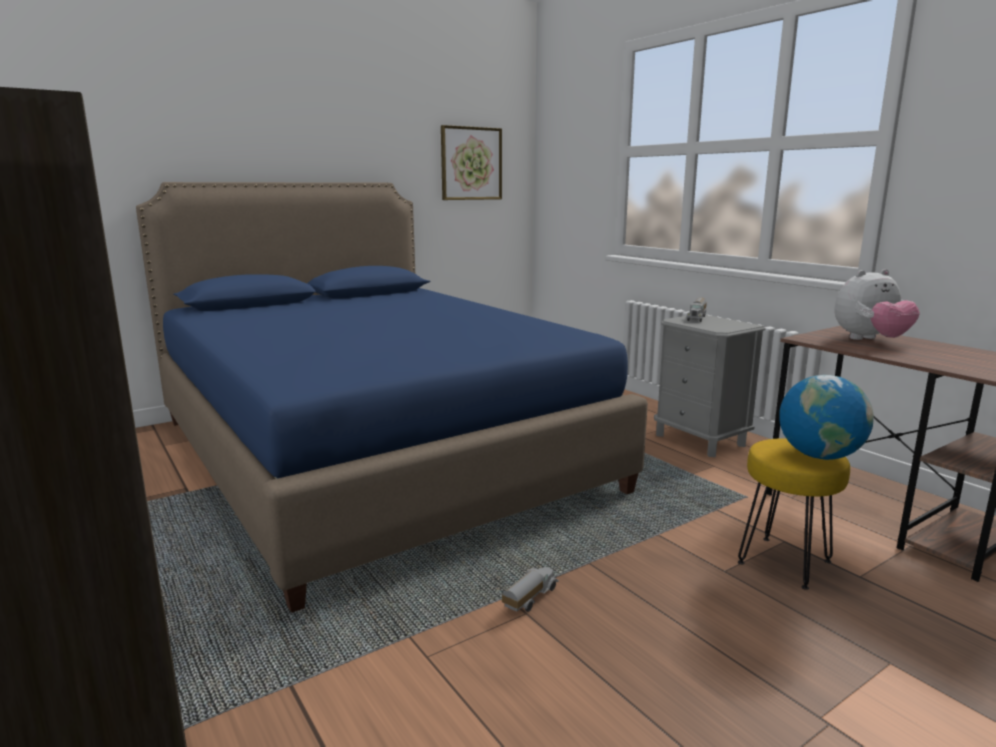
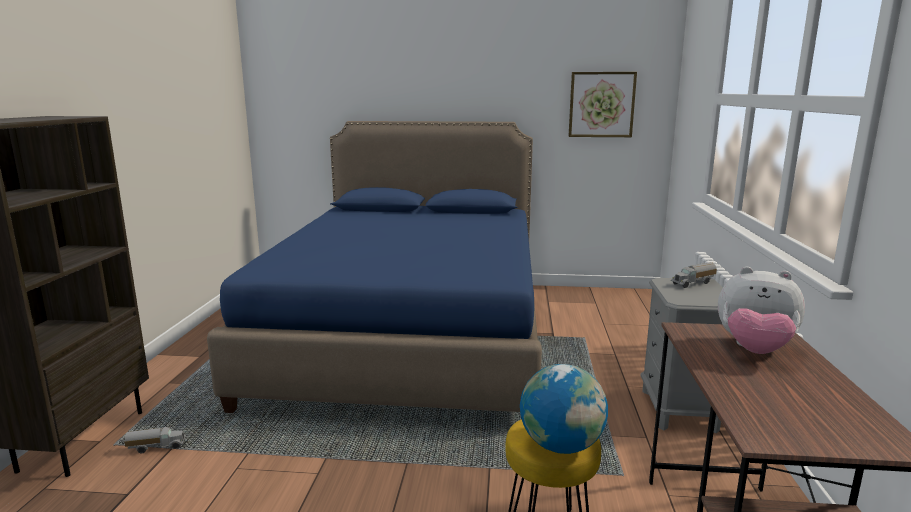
camera: 40 degrees right, 0 degrees up
toy truck [502,567,559,612] -> toy truck moved to [124,427,186,453]

